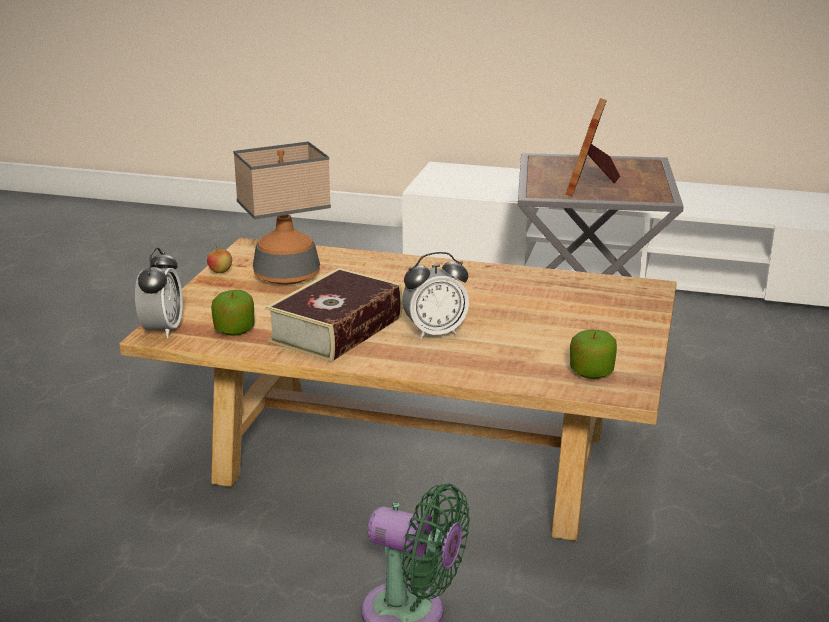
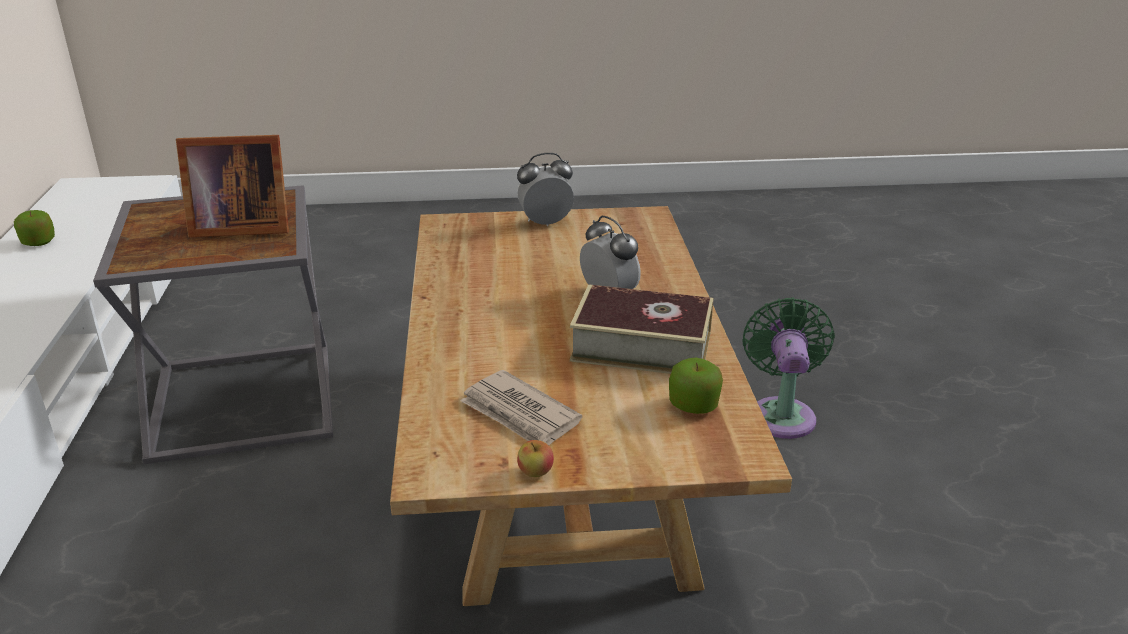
camera: 110 degrees left, 5 degrees up
alarm clock [135,247,183,338] -> alarm clock moved to [517,153,574,226]
table lamp [233,141,331,285] -> newspaper [460,370,582,445]
apple [570,330,617,379] -> apple moved to [14,210,55,246]

